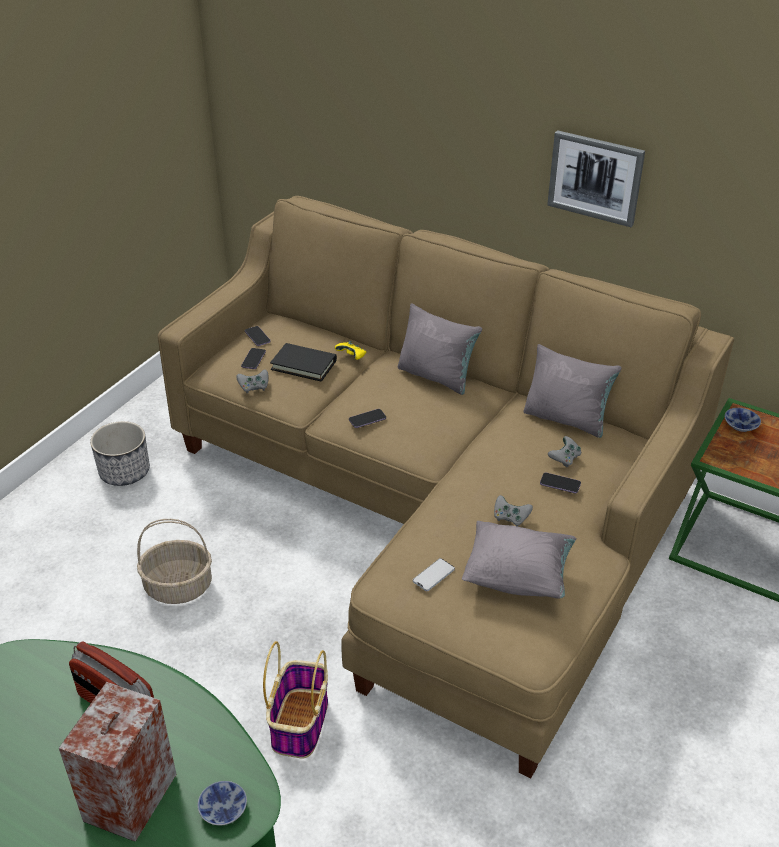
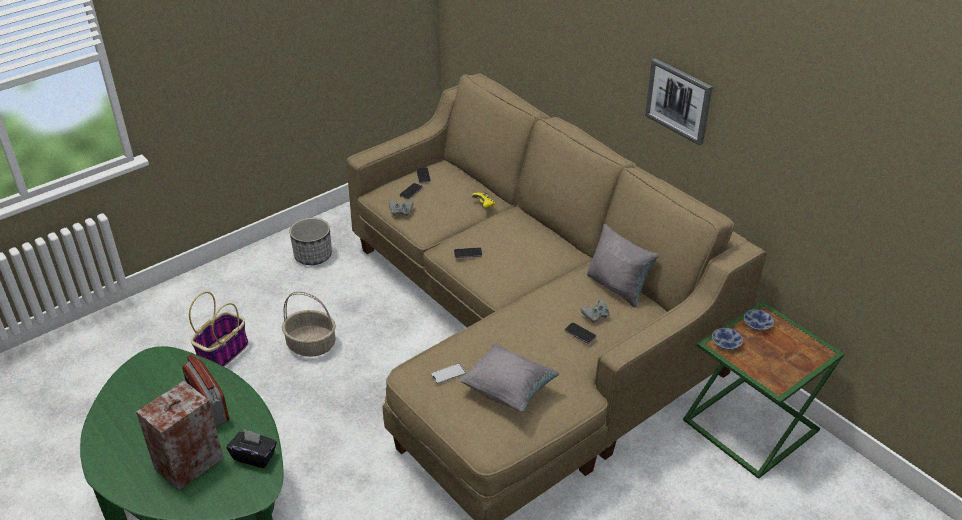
camera: 20 degrees right, 0 degrees up
bowl [198,781,247,826] -> bowl moved to [712,328,743,350]
basket [263,641,328,758] -> basket moved to [189,292,248,367]
black book [270,343,337,382] -> none
grey pillow [398,303,482,395] -> none
grey game controller [494,495,533,527] -> none
none -> black tissue box [227,429,277,468]

